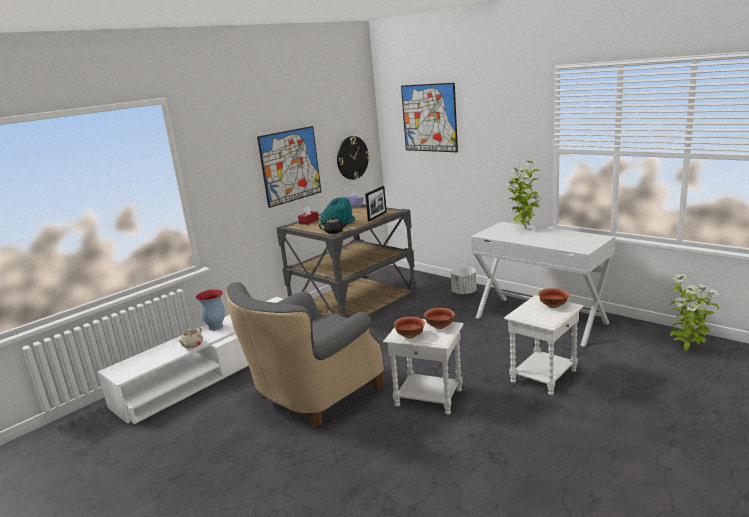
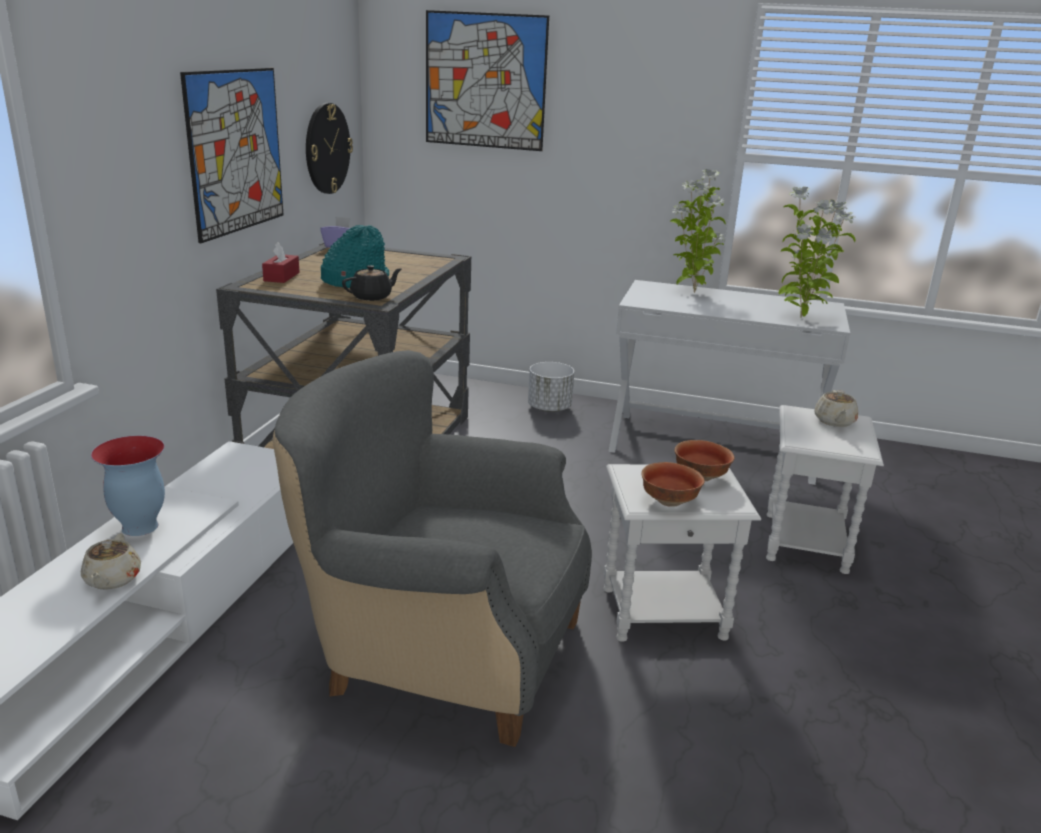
camera: 30 degrees left, 5 degrees up
grey armchair [226,282,385,428] -> grey armchair turned 90 degrees clockwise [273,350,592,747]
picture frame [365,186,387,221] -> none
bowl [538,288,569,308] -> beige teapot [815,390,858,427]
potted plant [670,274,719,351] -> potted plant moved to [779,187,856,318]

